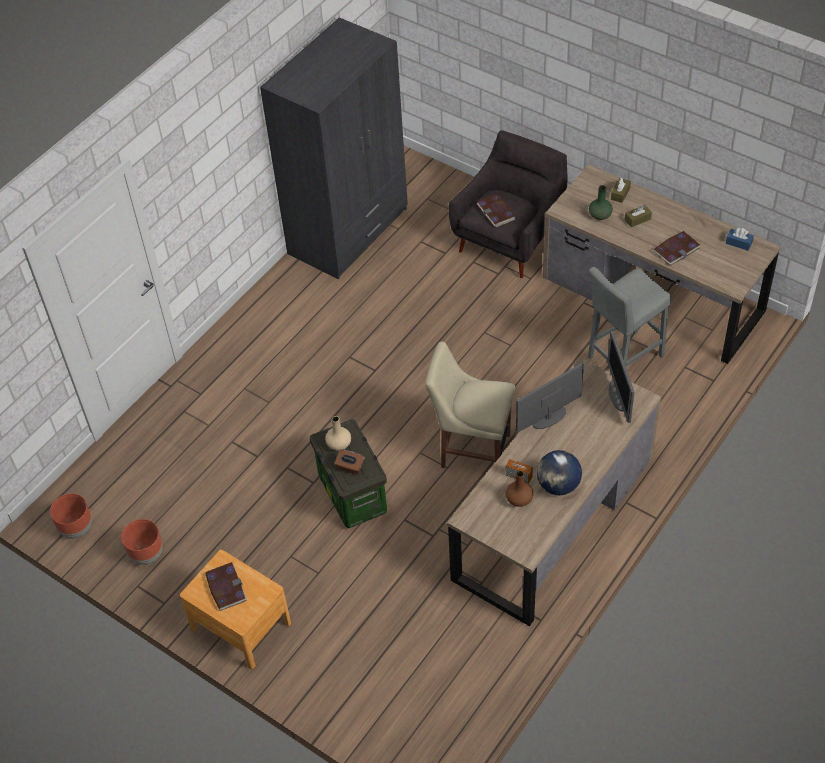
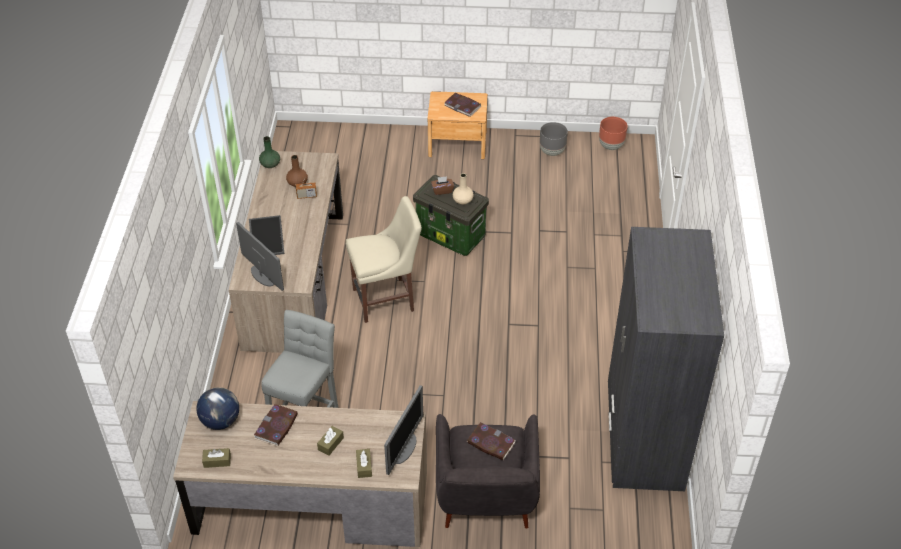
camera: 145 degrees right, 5 degrees down
brown planter [121,519,163,565] -> grey planter [540,122,568,156]
monitor [516,363,584,433] -> monitor moved to [384,385,423,475]
globe [537,450,582,495] -> globe moved to [196,387,239,430]
green vase [589,185,613,220] -> green vase moved to [259,136,280,168]
blue tissue box [726,228,754,251] -> brown tissue box [202,448,231,468]
none -> tray [249,215,284,255]

